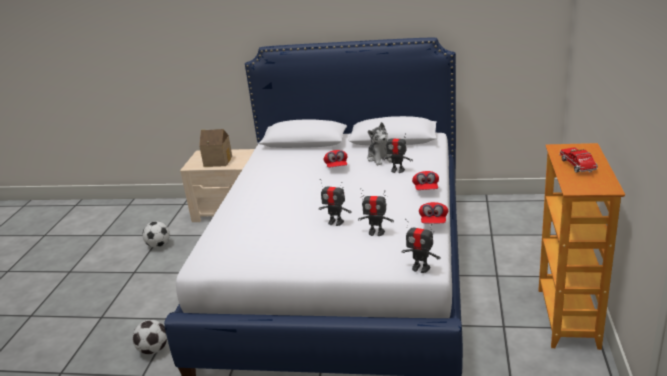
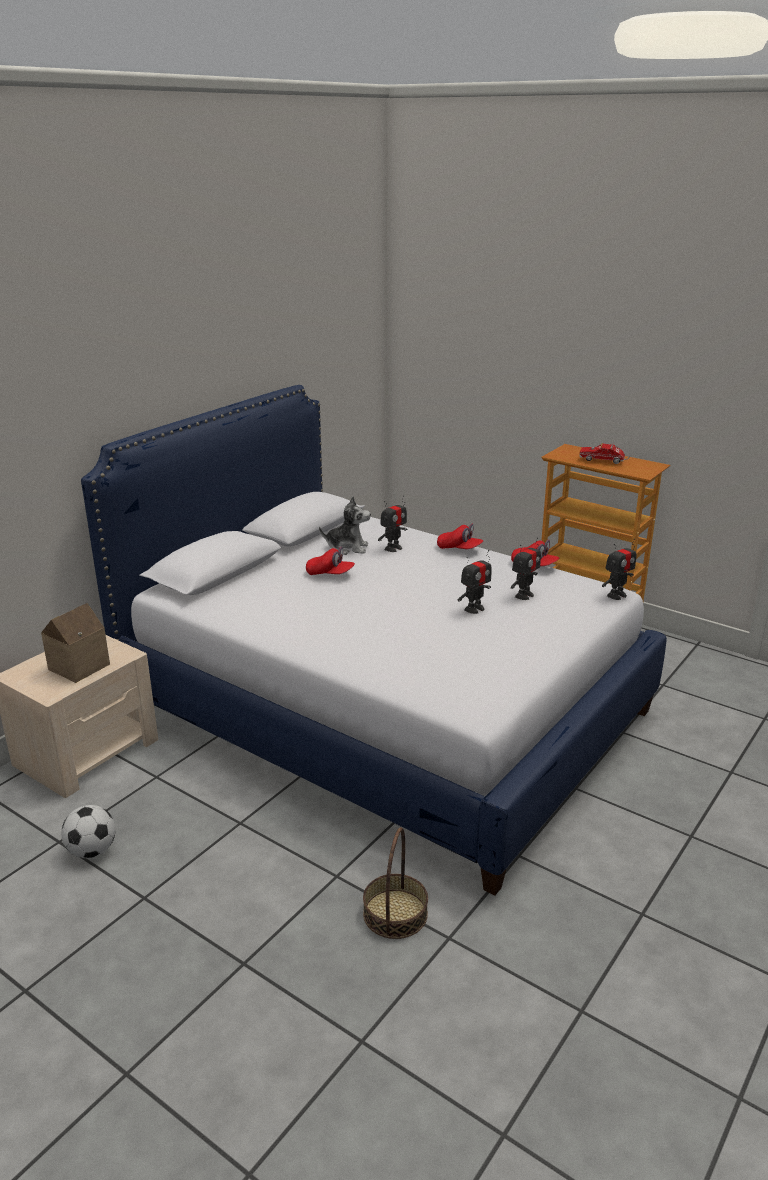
camera: 65 degrees left, 0 degrees up
football [132,320,167,354] -> basket [363,827,428,939]

